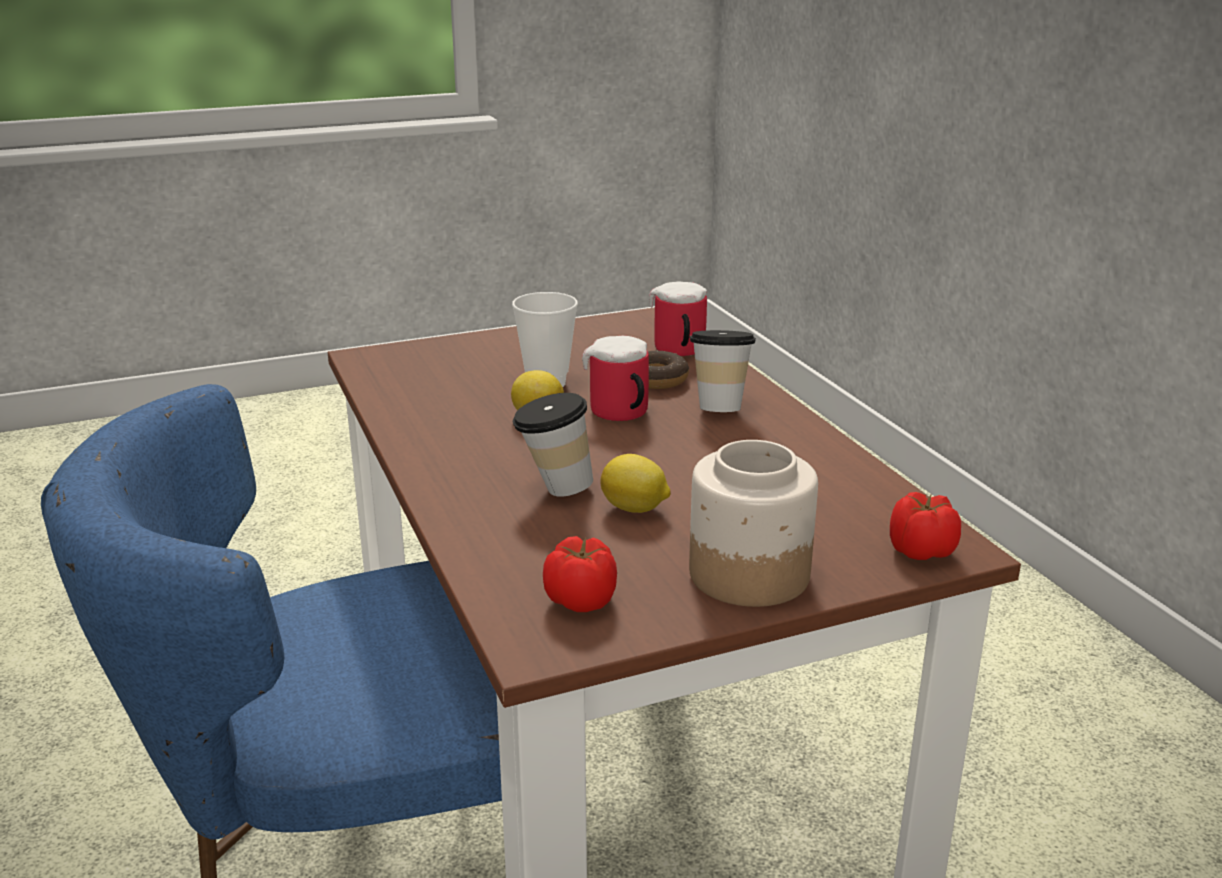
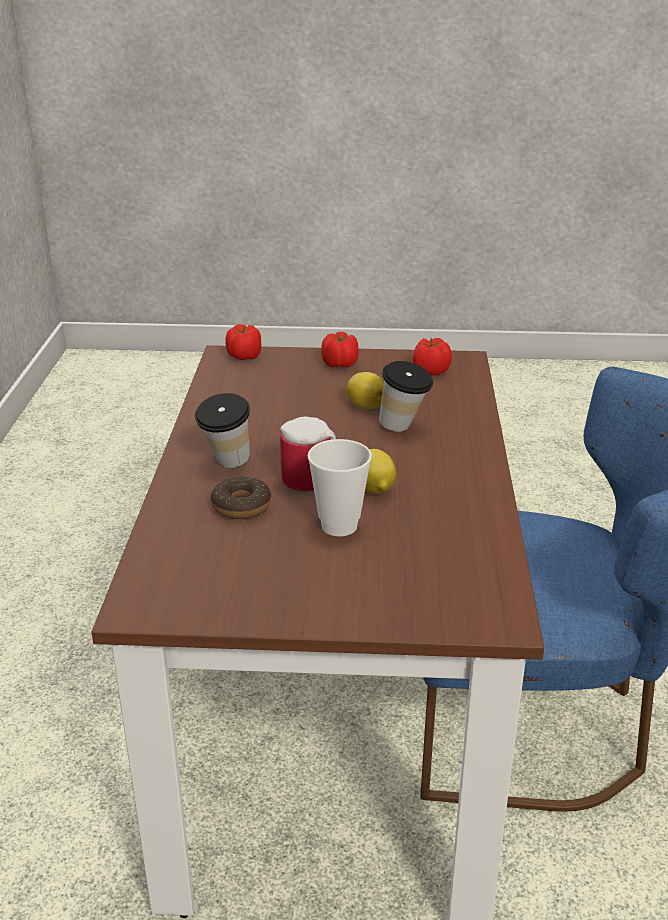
camera: 155 degrees left, 5 degrees up
mug [649,282,707,356] -> none
jar [689,440,818,607] -> tomato [321,332,359,368]

